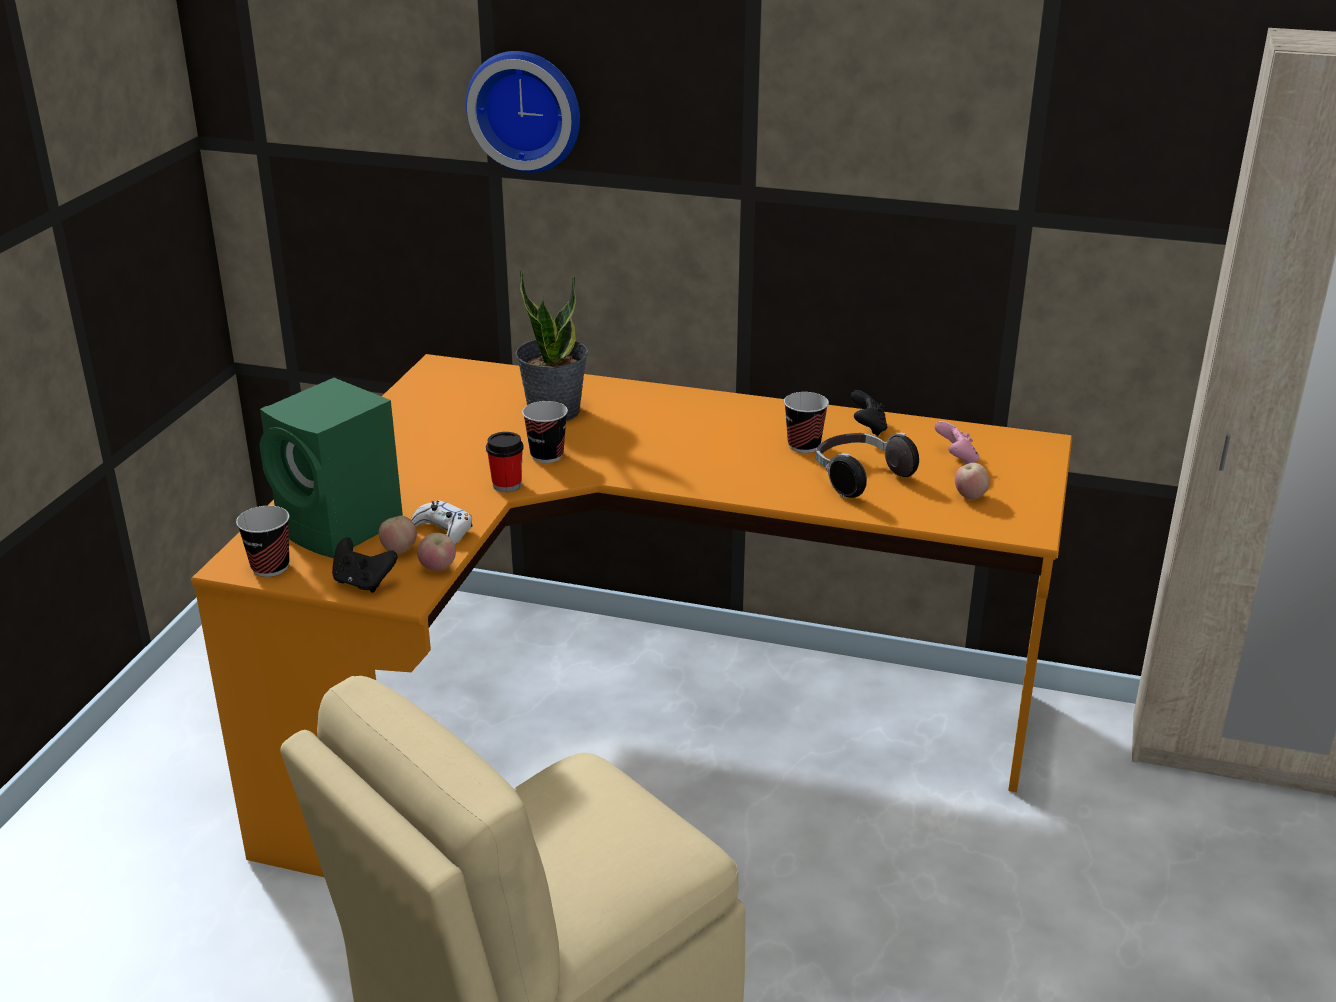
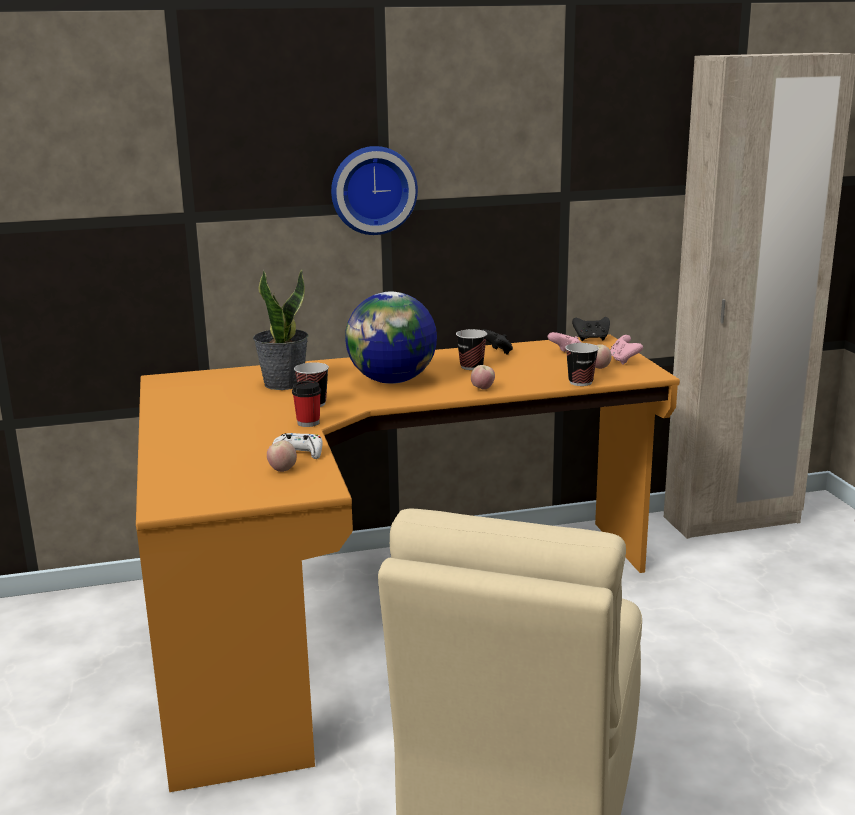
camera: 30 degrees left, 10 degrees down
cup [236,506,289,577] -> cup moved to [565,343,599,386]
green speaker [259,378,403,558] -> none
black game controller [332,537,397,593] -> black game controller moved to [572,317,610,341]
apple [417,533,456,571] -> apple moved to [471,365,495,390]
wall clock [466,51,580,173] -> wall clock moved to [331,146,418,235]
headphones [816,433,919,498] -> none
none -> globe [345,291,437,384]
none -> pink game controller [610,335,643,365]

